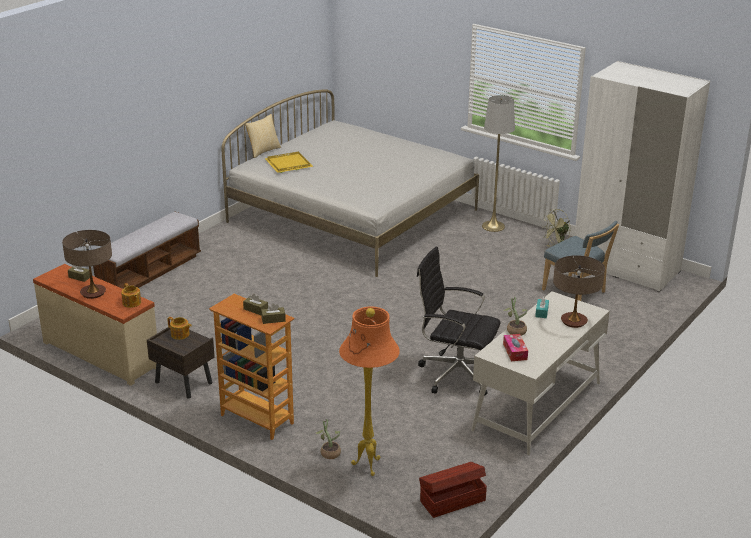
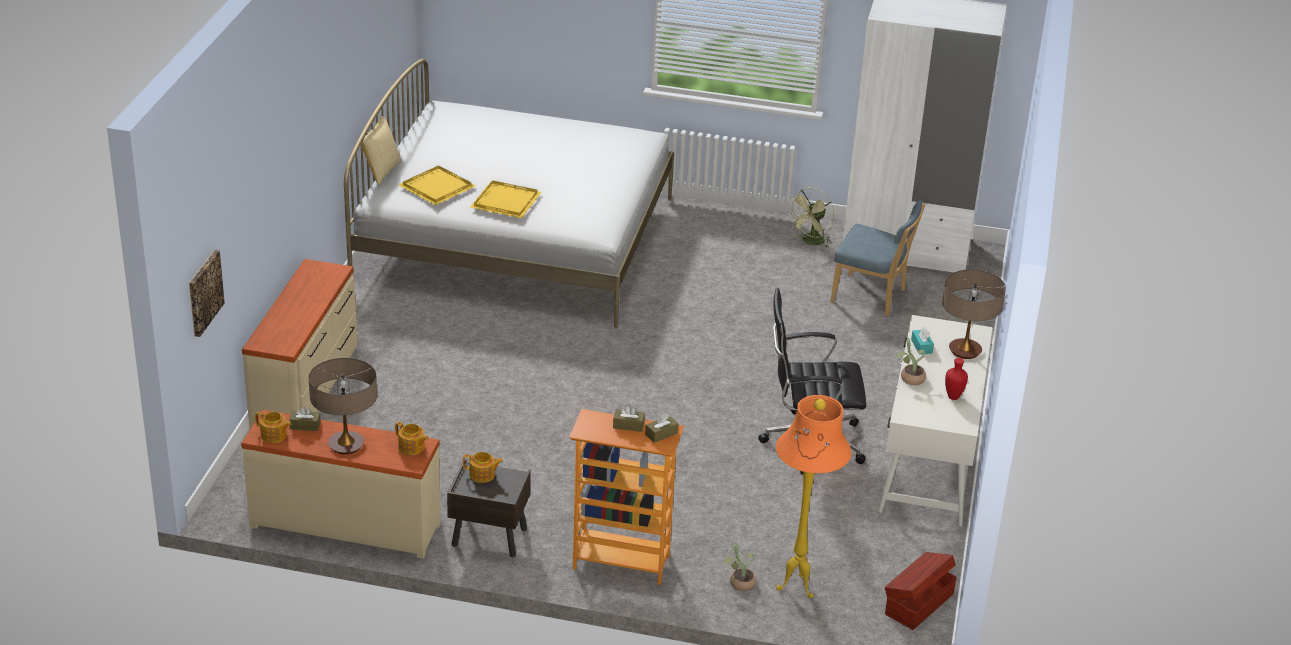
camera: 25 degrees left, 5 degrees up
bench [93,212,201,289] -> beige dresser [242,259,358,429]
grey floor lamp [482,95,515,232] -> none
tissue box [503,334,528,361] -> none
none -> picture [189,250,225,337]
none -> teapot [255,411,292,443]
none -> yellow tray [470,181,542,218]
none -> red vase [945,358,968,400]

